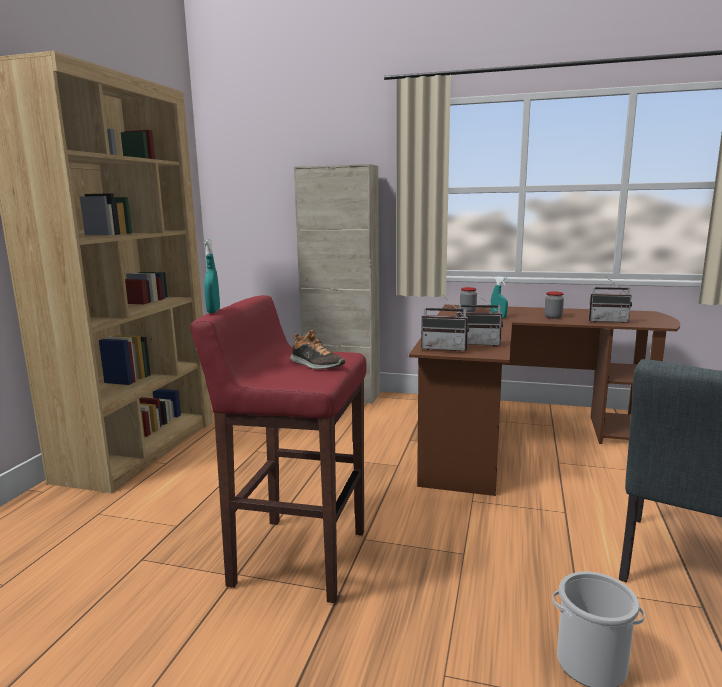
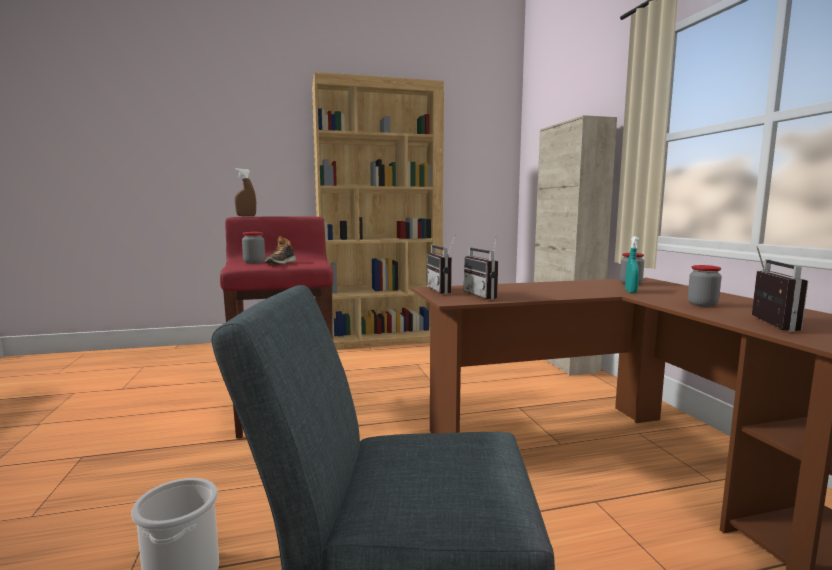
camera: 60 degrees right, 5 degrees down
turquoise spray bottle [204,239,220,313] -> brown spray bottle [235,168,256,216]
radio [588,276,632,323] -> radio turned 150 degrees counterclockwise [752,246,808,331]
none -> jar [242,232,265,264]

